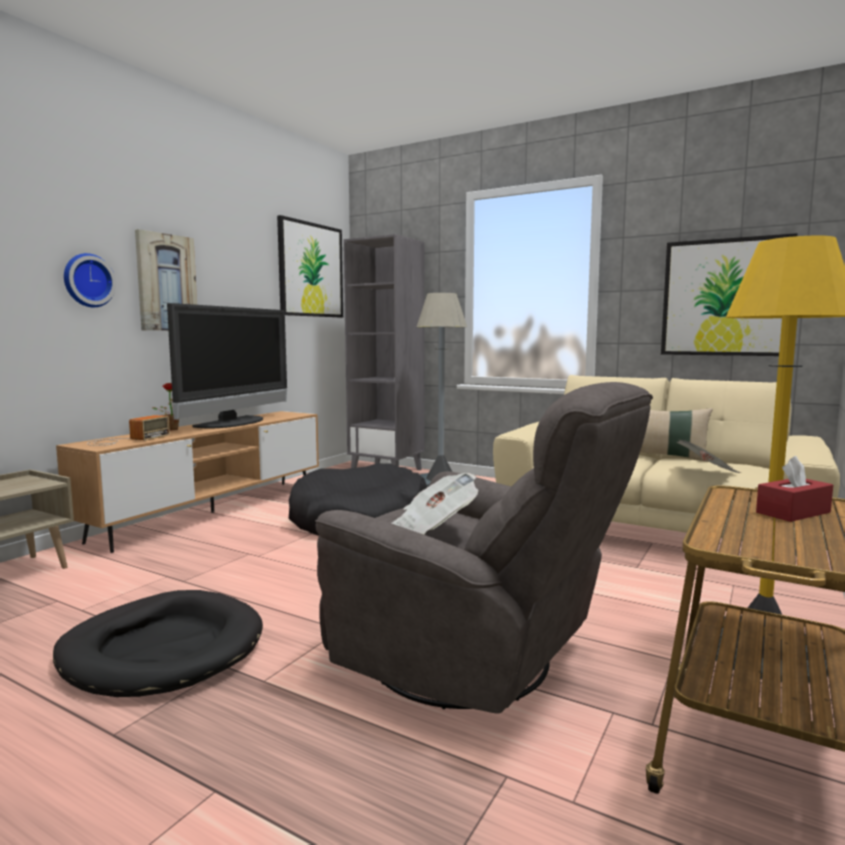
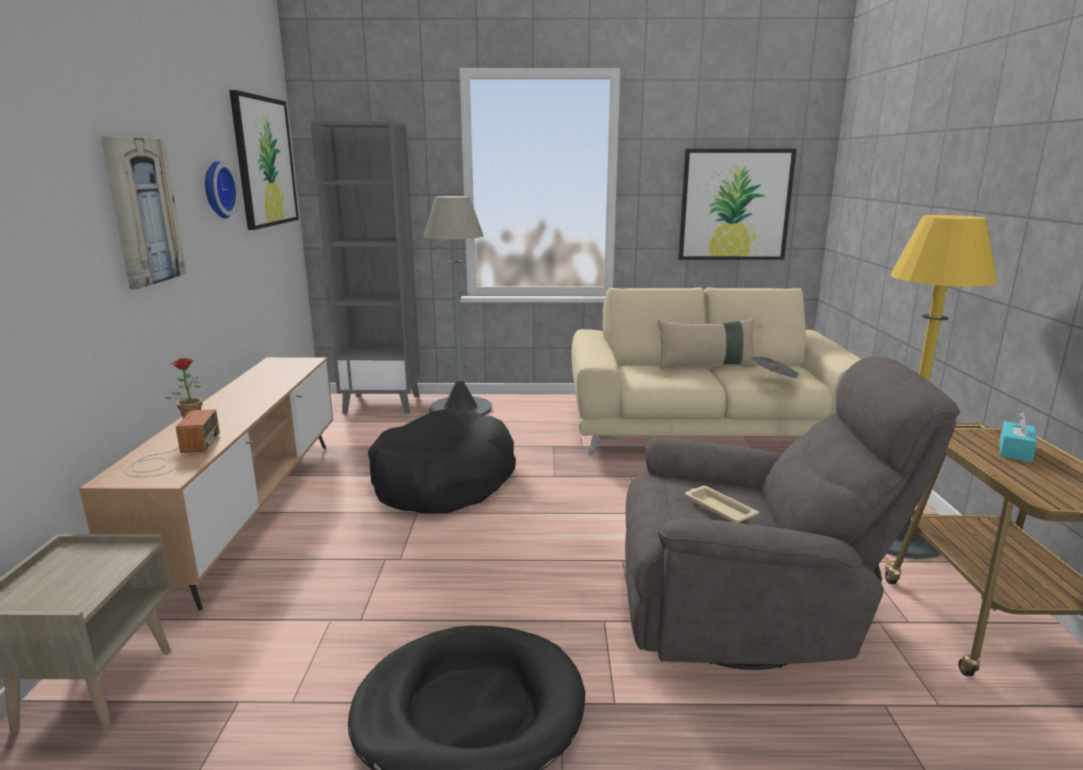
camera: 30 degrees left, 10 degrees up
wall clock [64,253,116,307] -> wall clock moved to [205,160,239,219]
television [167,303,287,429] -> none
newspaper [392,473,478,534] -> beige tray [685,486,759,523]
red tissue box [756,456,833,522] -> turquoise tissue box [1000,411,1037,462]

